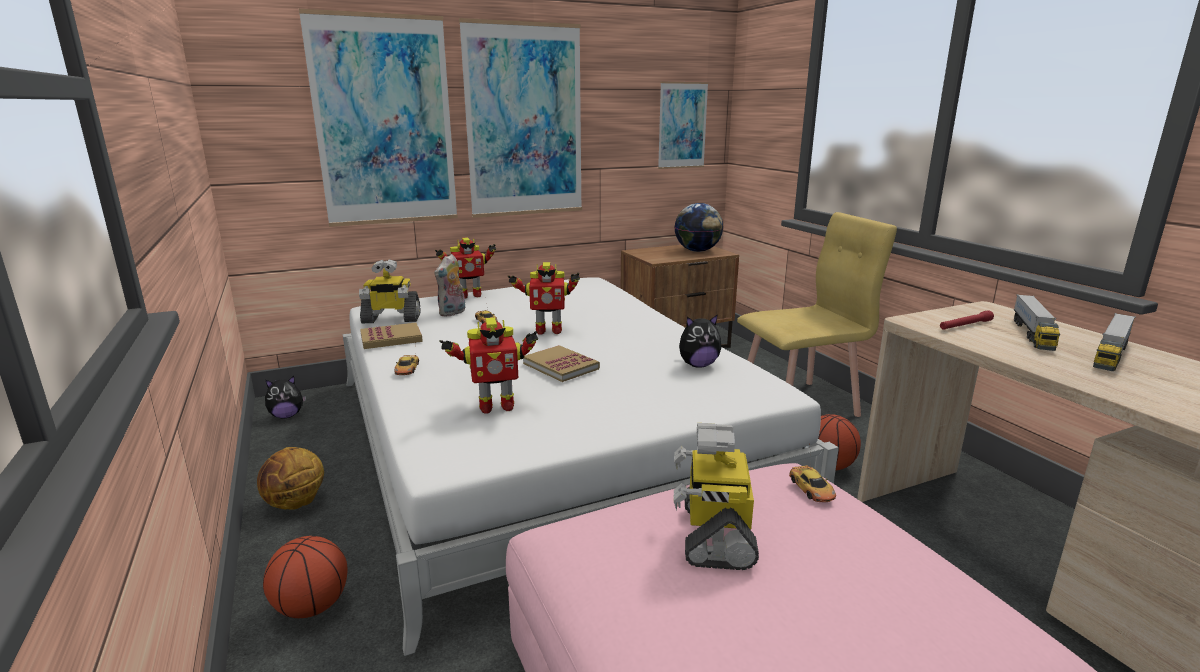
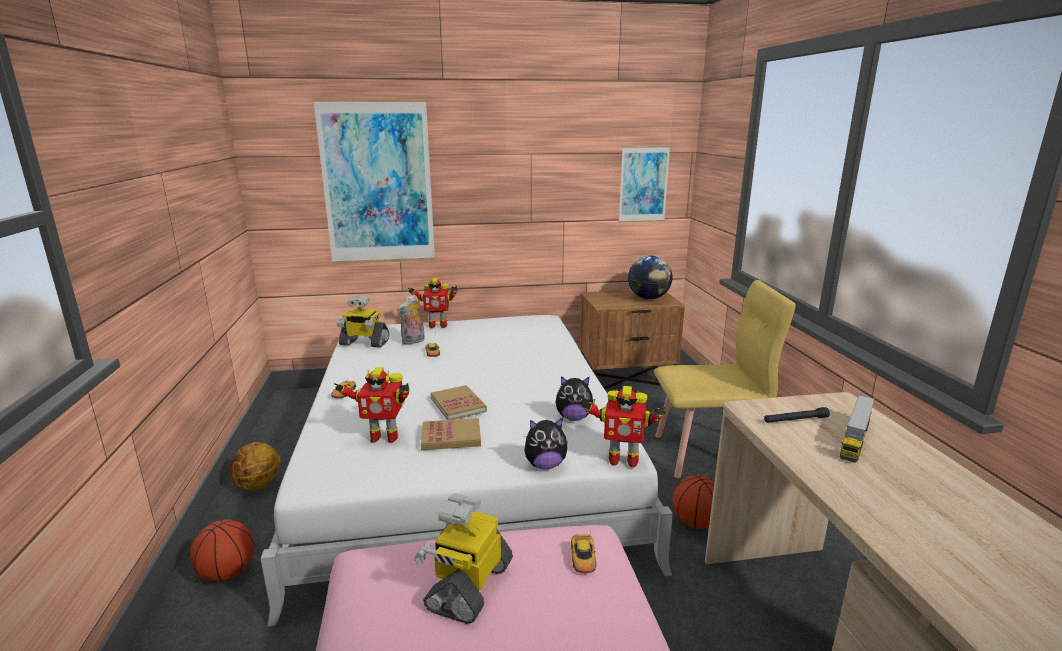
camera: 15 degrees right, 0 degrees up
plush toy [265,376,306,419] -> plush toy moved to [524,418,568,469]
book [360,323,423,349] -> book moved to [421,418,481,450]
picture [459,18,582,218] -> none
toy robot [507,262,580,335] -> toy robot moved to [581,386,665,468]
red flashlight [940,310,994,330] -> black flashlight [764,407,830,423]
toy truck [1093,313,1136,371] -> none

